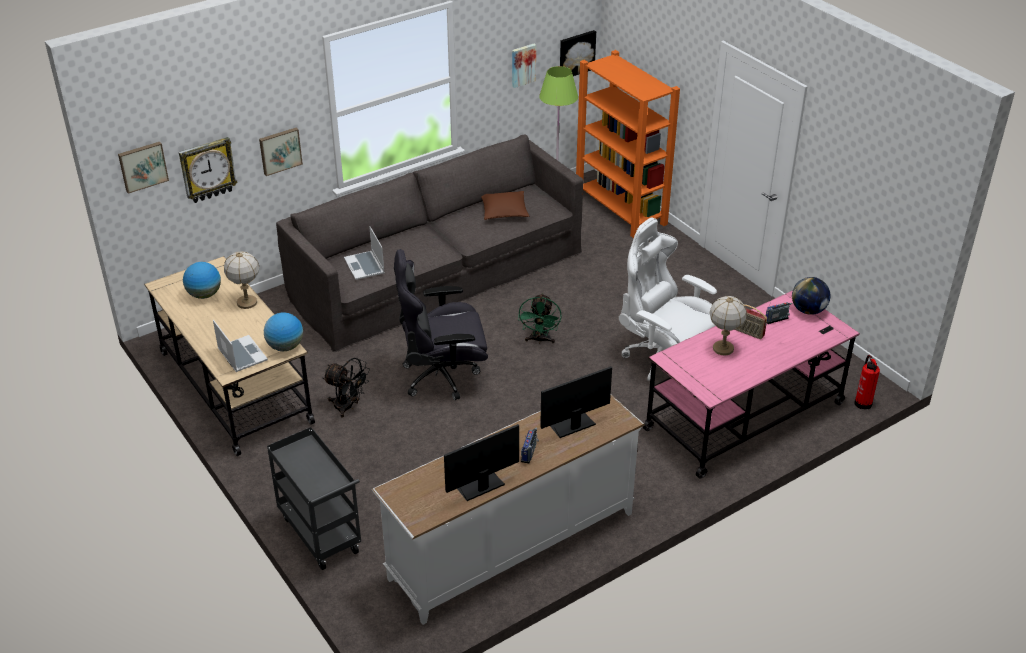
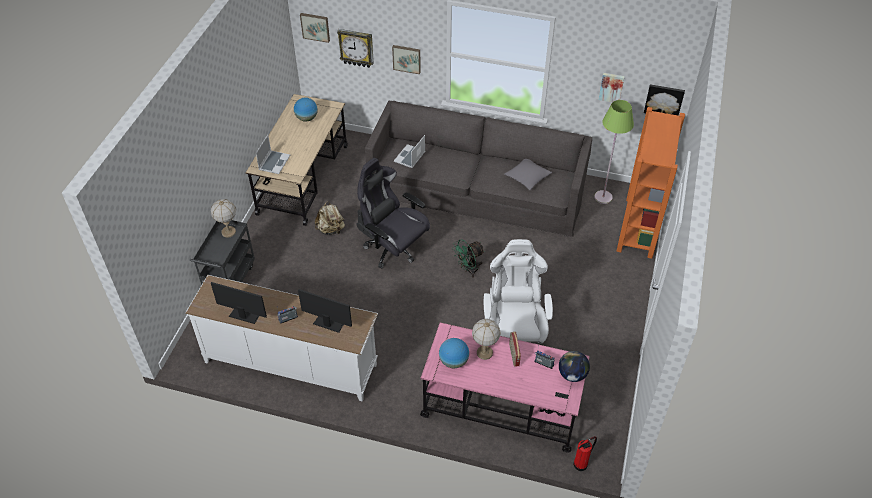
camera: 50 degrees right, 10 degrees up
table lamp [224,252,259,309] -> table lamp moved to [211,199,236,237]
globe [264,313,303,351] -> globe moved to [439,338,469,369]
black fan [323,358,370,418] -> beige backpack [315,201,345,235]
brown pillow [481,191,529,220] -> grey pillow [504,159,552,190]

